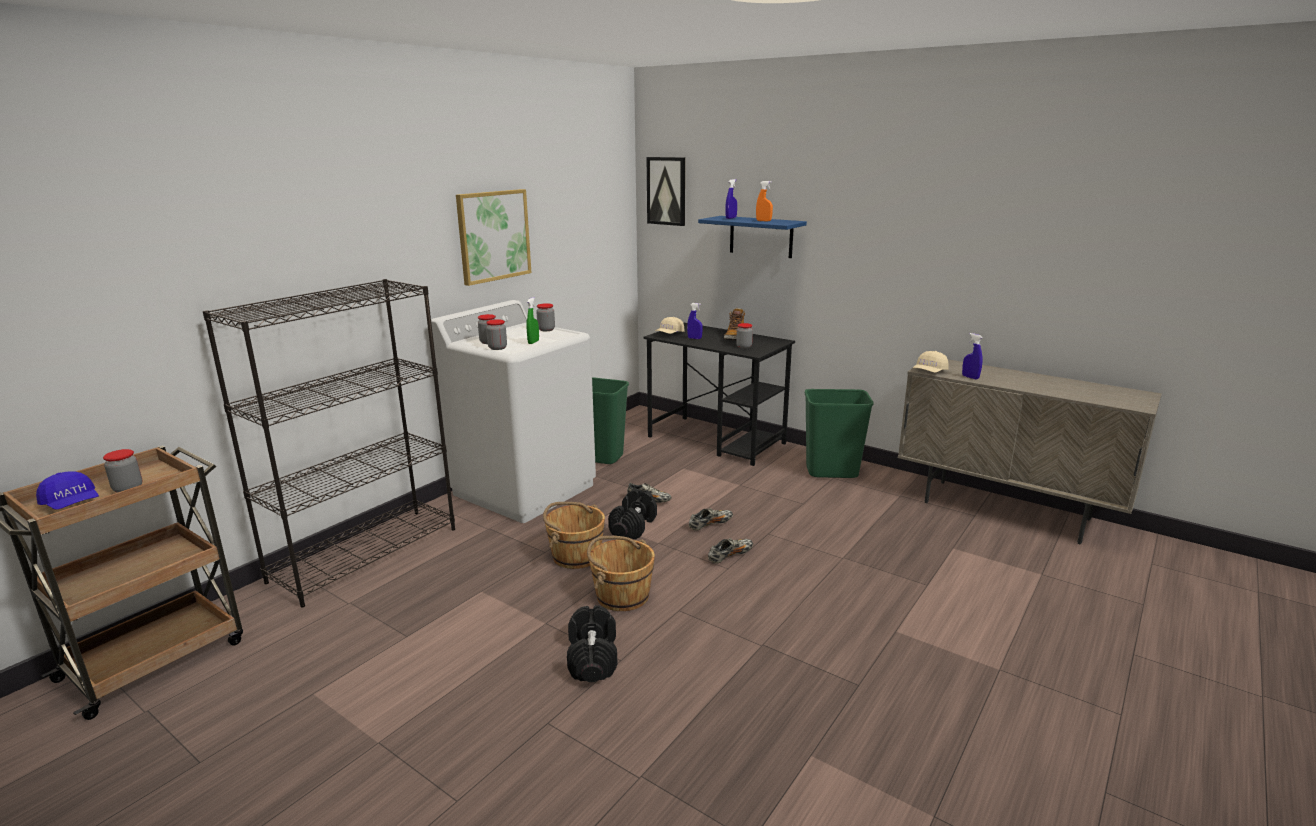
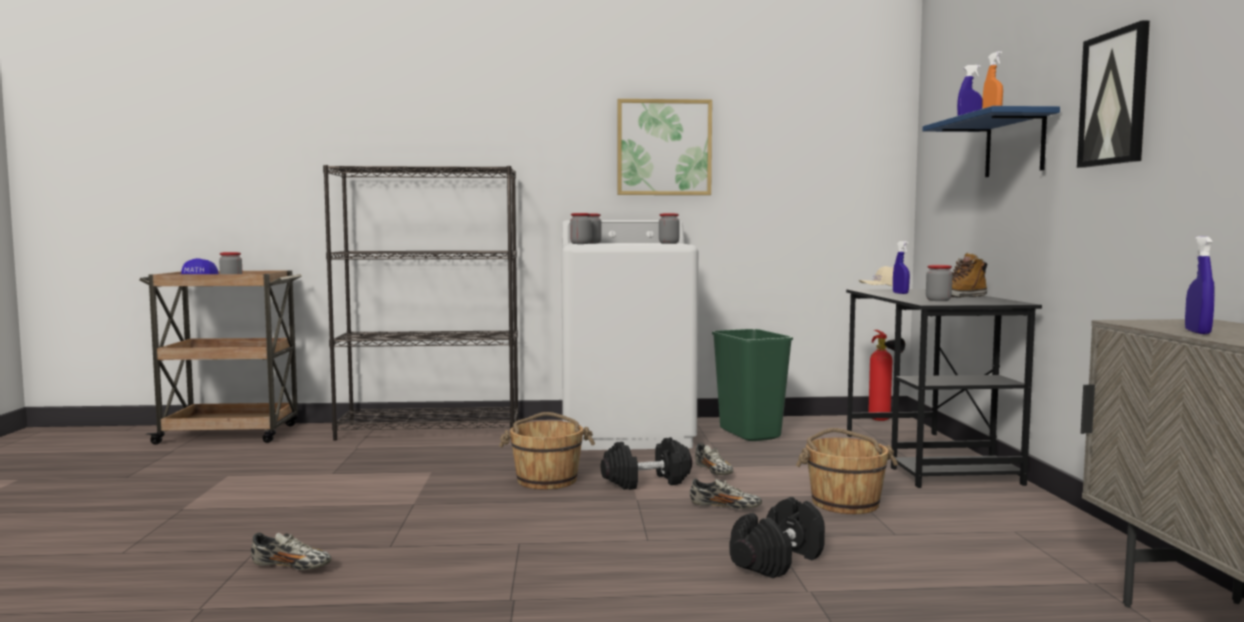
camera: 50 degrees right, 15 degrees down
green spray bottle [526,297,539,344] -> none
black dumbbell [567,605,618,682] -> black dumbbell moved to [730,497,825,578]
brown bucket [587,536,655,611] -> brown bucket moved to [795,428,898,514]
picture [647,157,685,226] -> picture moved to [1077,21,1150,168]
shoe [708,538,753,564] -> shoe moved to [251,533,332,570]
green trash can [805,389,874,478] -> none
beige cap [913,351,949,373] -> none
none -> fire extinguisher [868,330,905,421]

